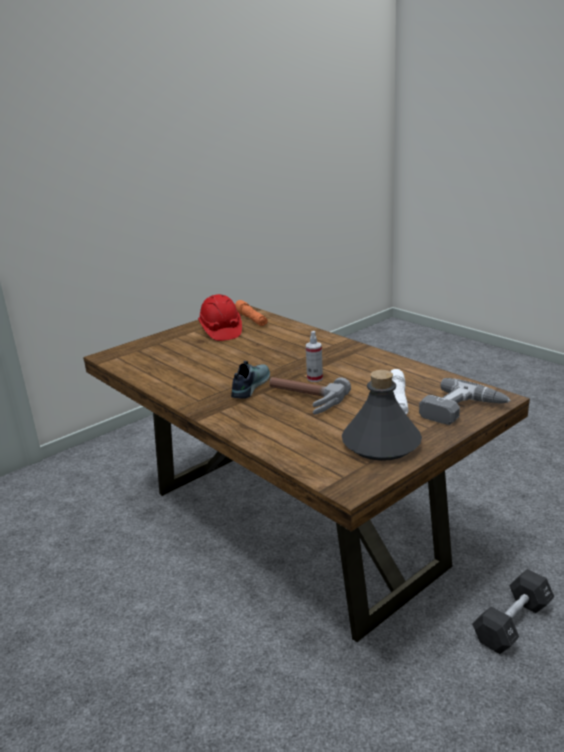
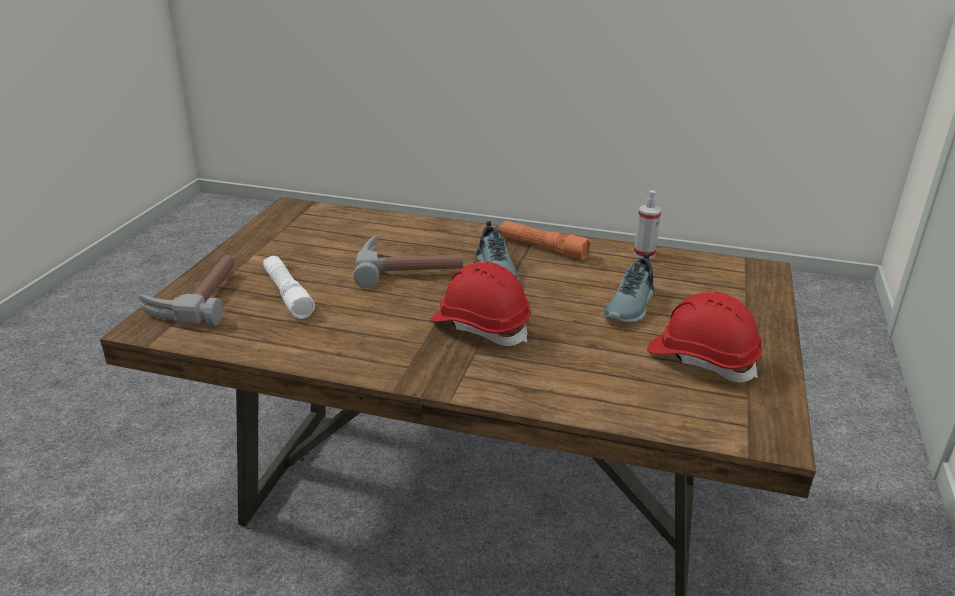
camera: 145 degrees right, 5 degrees up
orange flashlight [235,300,268,326] -> orange flashlight moved to [498,220,590,260]
spray bottle [306,331,323,382] -> spray bottle moved to [634,190,661,259]
grey bottle [342,370,422,461] -> none
power drill [419,378,511,425] -> hammer [138,255,235,325]
black dumbbell [472,569,554,654] -> none
none -> red hard hat [430,262,531,346]
none -> shoe [603,253,654,322]

